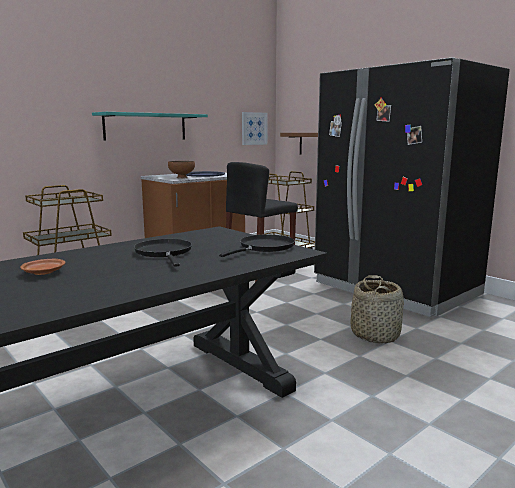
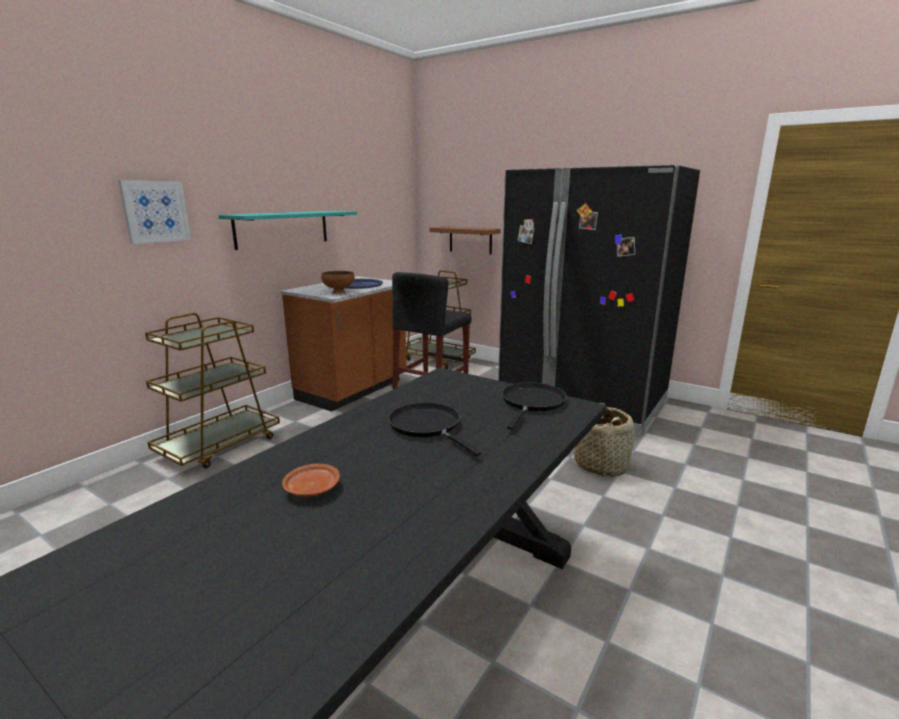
camera: 15 degrees left, 5 degrees up
picture [242,112,268,145] -> picture moved to [118,180,191,244]

